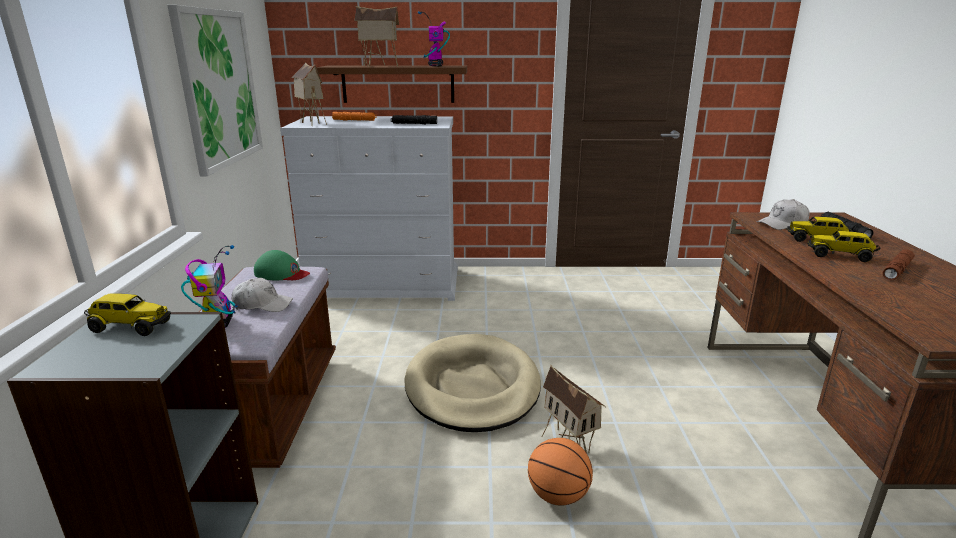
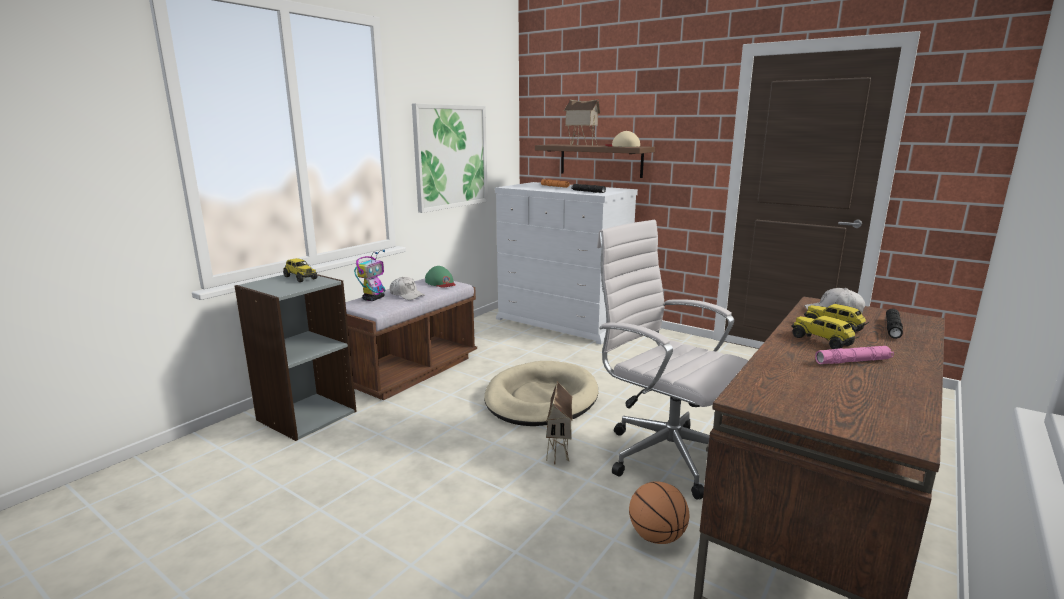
camera: 35 degrees right, 5 degrees down
toy house [291,63,327,126] -> none
toy robot [418,11,450,66] -> beige cap [605,131,640,147]
basketball [528,438,593,506] -> basketball moved to [629,481,689,544]
brown flashlight [883,249,915,280] -> pink flashlight [815,346,894,364]
none -> white office chair [597,220,749,500]

